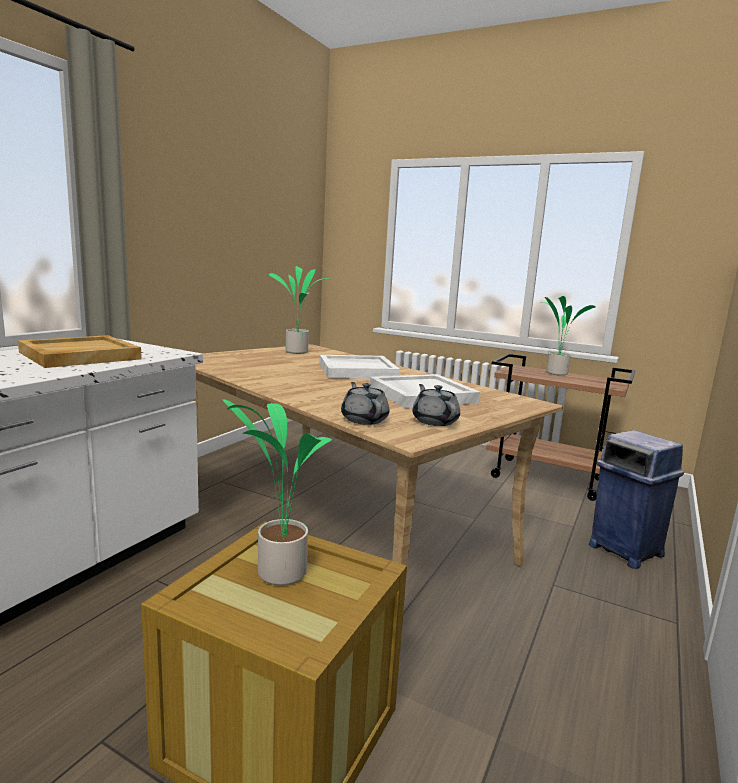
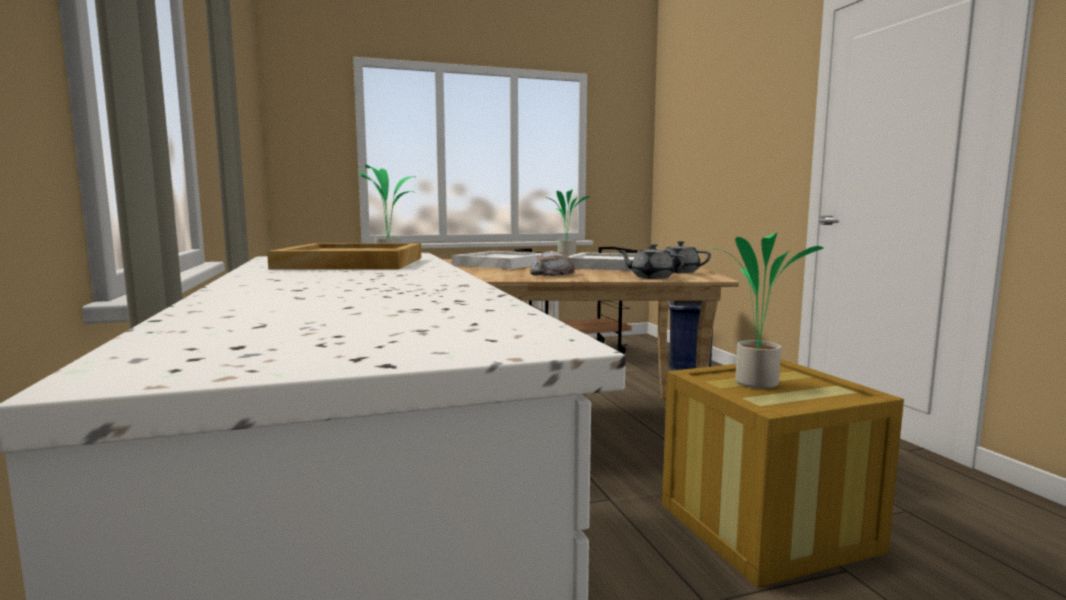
camera: 45 degrees left, 5 degrees down
none -> bread [530,251,575,276]

